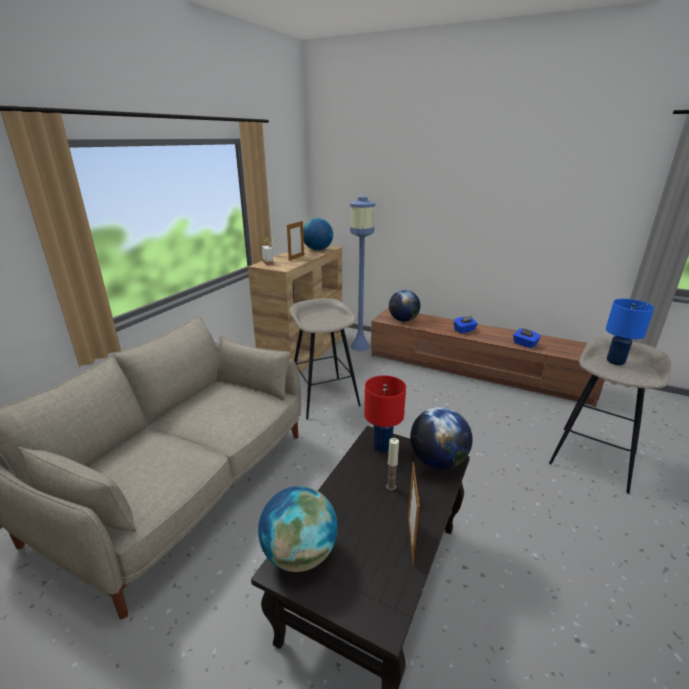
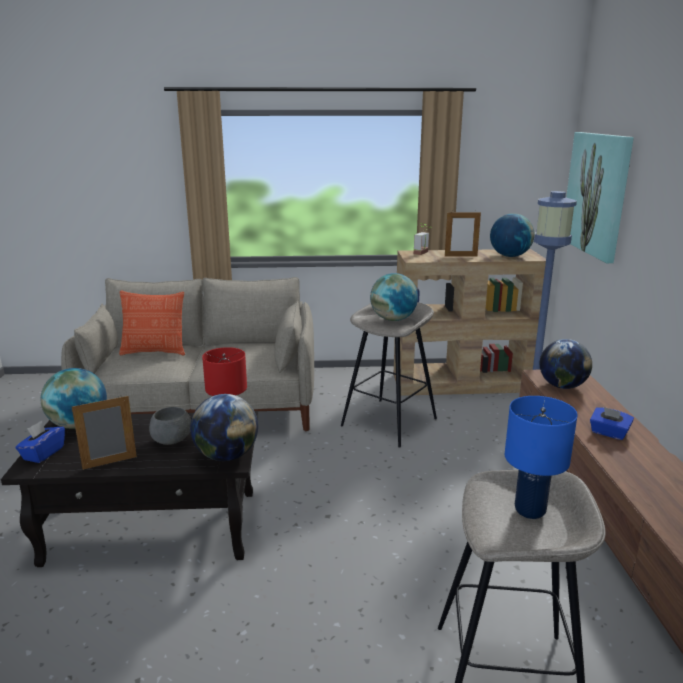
camera: 60 degrees right, 5 degrees down
candle [386,438,399,491] -> grey bowl [149,407,191,445]
blue tissue box [513,328,541,348] -> blue tissue box moved to [15,420,65,463]
none -> orange pillow [119,290,185,355]
none -> globe [370,273,418,321]
none -> picture [566,132,634,263]

